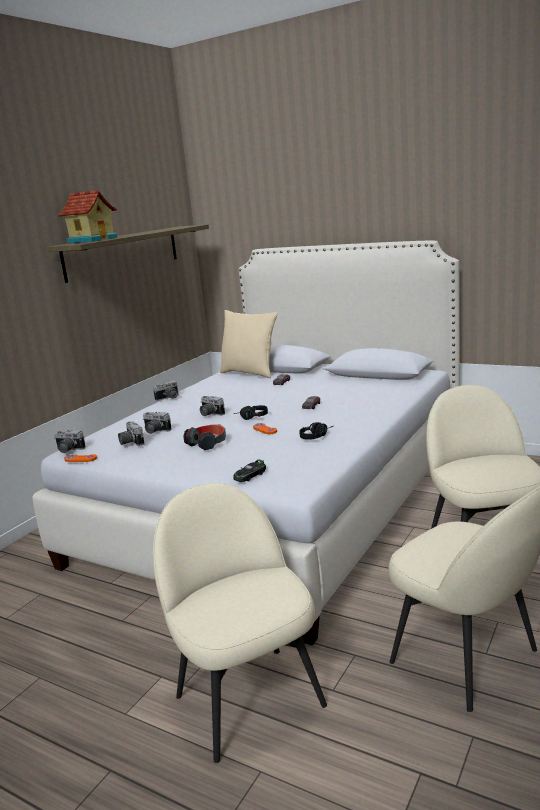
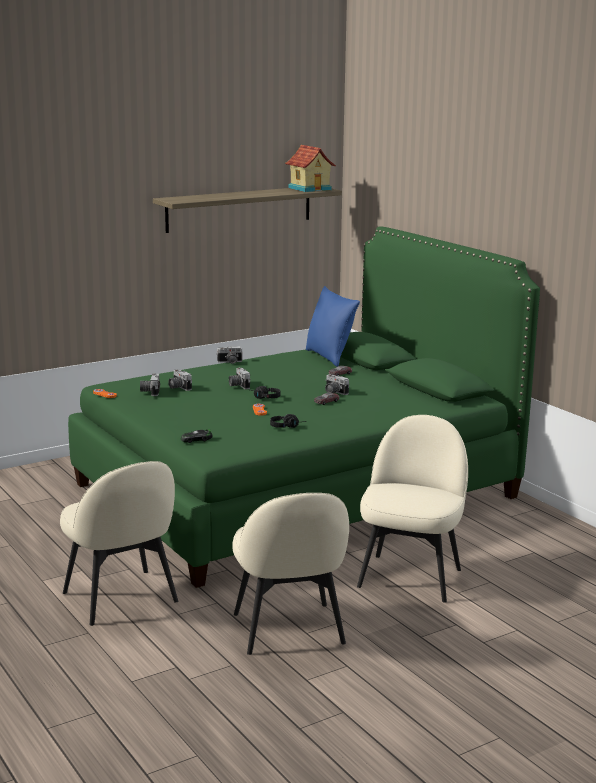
camera: 25 degrees right, 0 degrees up
white bed [33,240,460,646] -> green bed [68,226,540,588]
camera [55,430,86,453] -> camera moved to [325,374,349,395]
toy house [58,190,117,243] -> toy house moved to [285,145,336,192]
beige chair [153,483,327,763] -> beige chair turned 150 degrees clockwise [60,461,178,626]
headphones [183,424,226,450] -> none
beige pillow [220,310,278,378] -> blue pillow [306,286,360,367]

